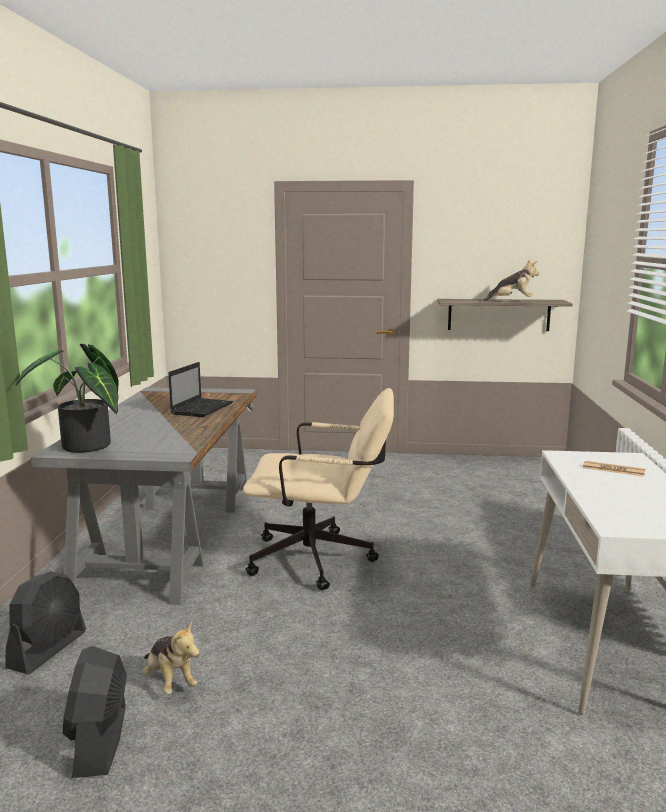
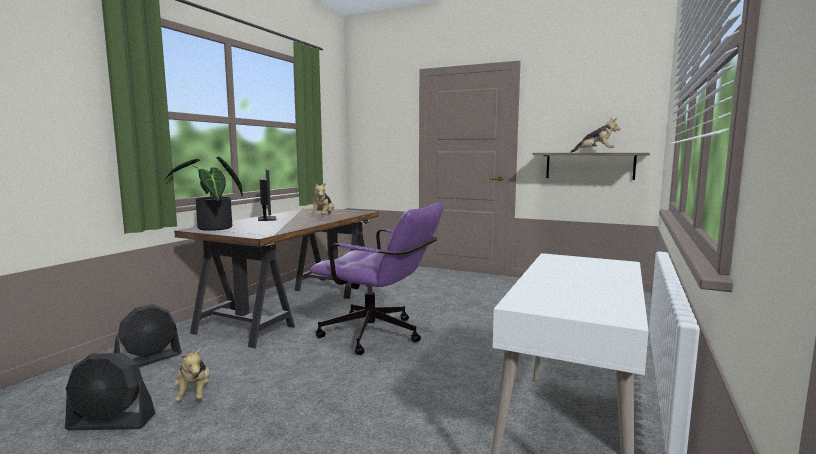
camera: 20 degrees right, 5 degrees down
grey desk [31,387,257,605] -> brown desk [174,208,379,348]
black fan [63,646,127,778] -> black fan turned 105 degrees counterclockwise [65,353,155,430]
laptop [168,362,233,417] -> plush toy [310,182,334,215]
beige office chair [243,388,394,590] -> purple office chair [310,203,444,355]
newspaper [583,461,645,476] -> none
none -> monitor [258,168,277,221]

